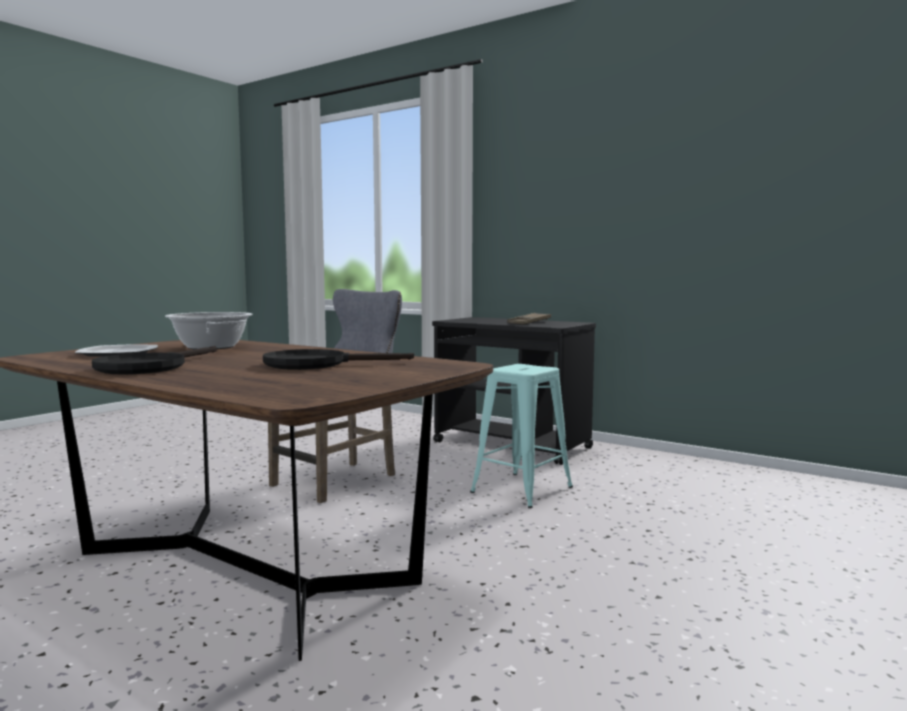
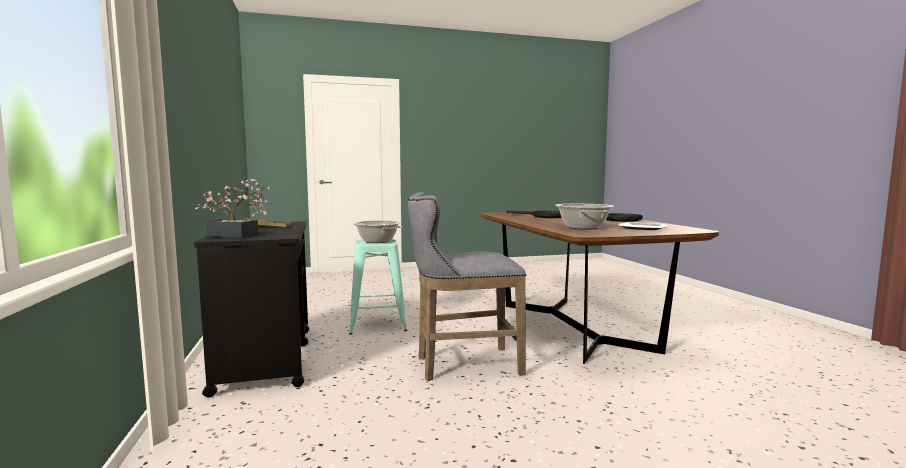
camera: 140 degrees left, 0 degrees up
none -> potted plant [195,178,270,238]
none -> cooking pot [353,220,403,243]

